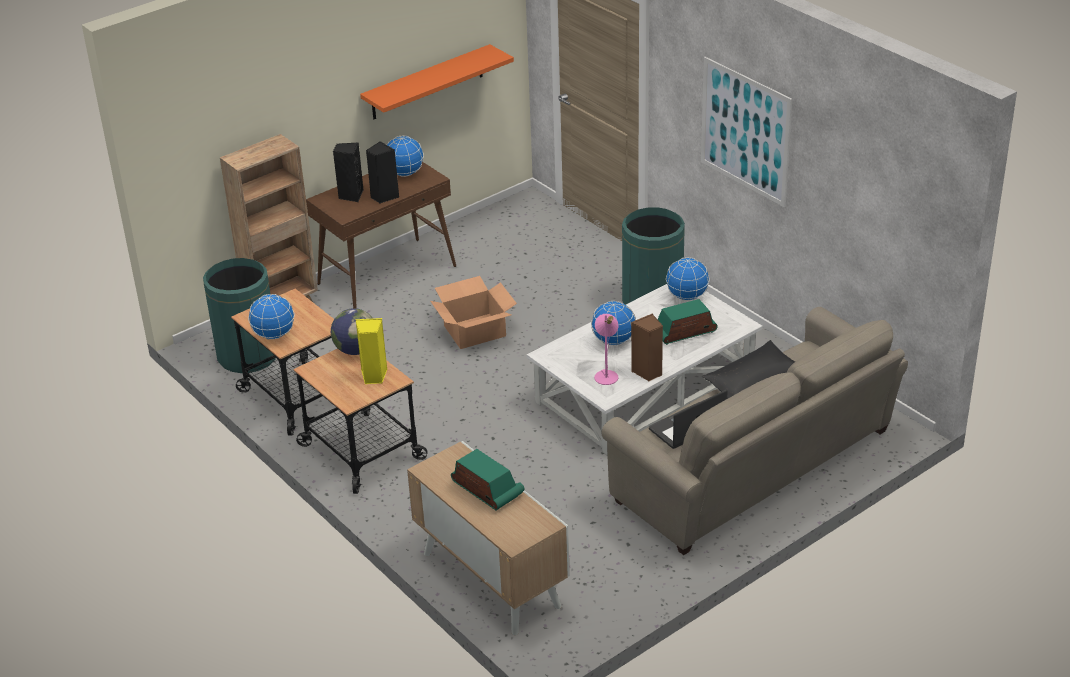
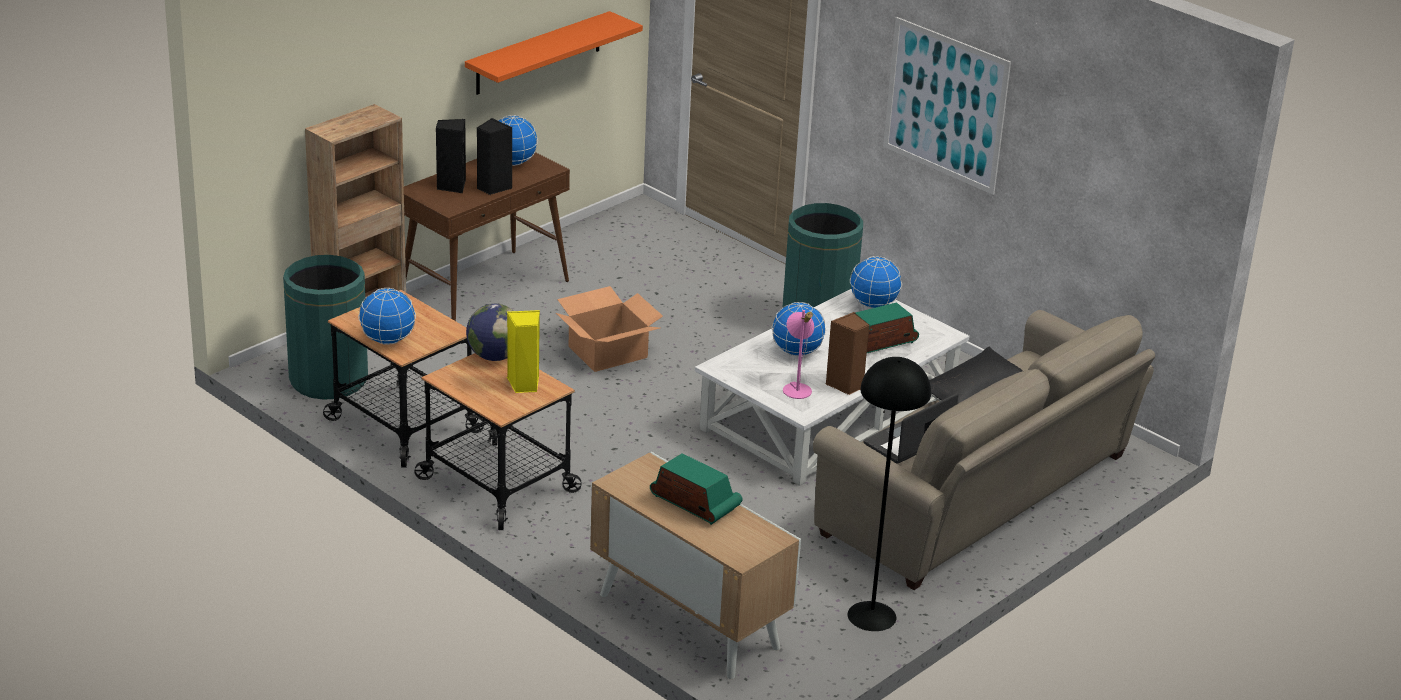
camera: 10 degrees left, 5 degrees down
none -> black floor lamp [847,357,931,631]

